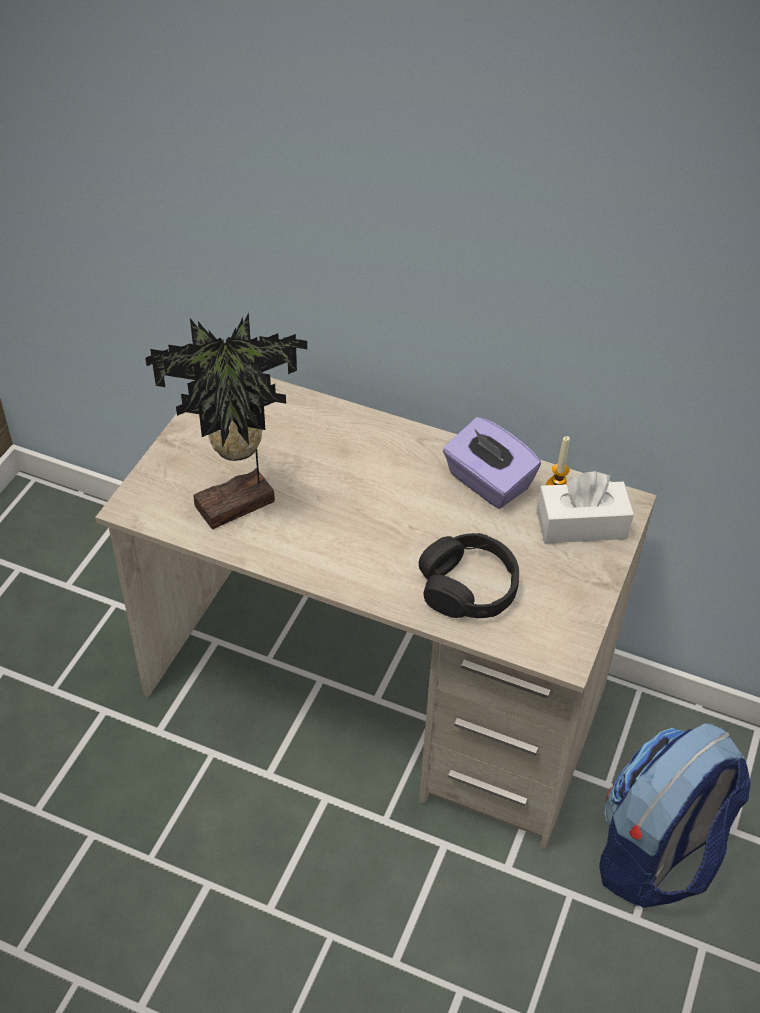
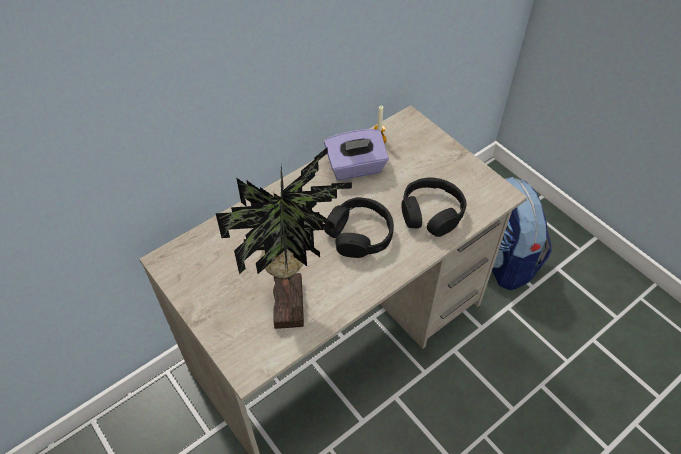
camera: 60 degrees left, 5 degrees up
white tissue box [536,471,634,544] -> none
none -> black headphones [324,197,394,258]

